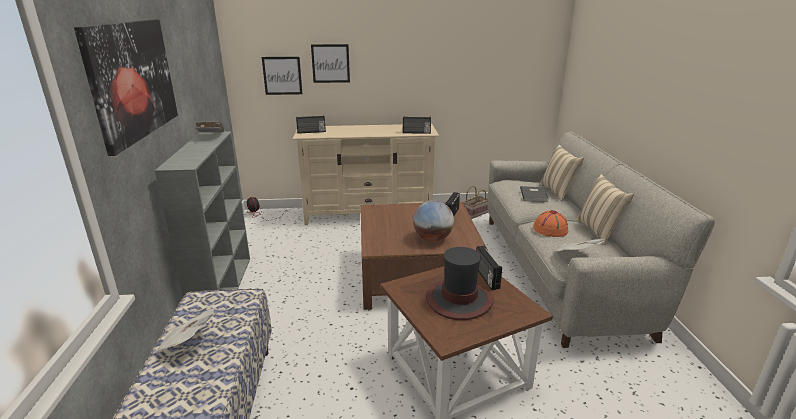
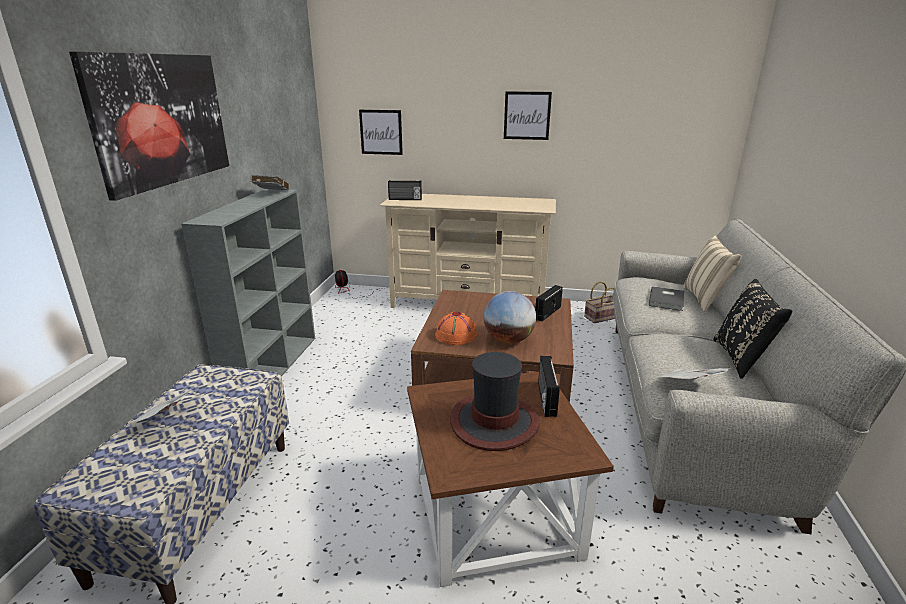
camera: 15 degrees right, 0 degrees up
picture [311,44,350,83] -> picture moved to [504,91,552,140]
radio [403,117,431,134] -> none
orange hat [533,210,568,237] -> orange hat moved to [435,312,477,345]
beige pillow [576,174,634,245] -> black pillow [714,279,792,379]

